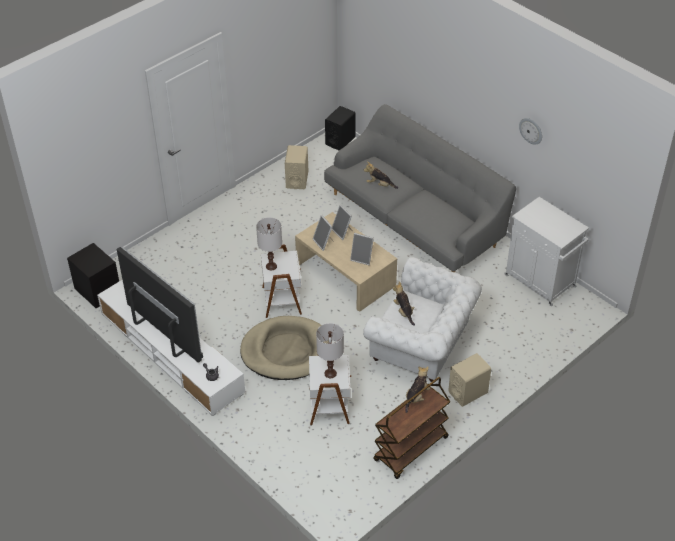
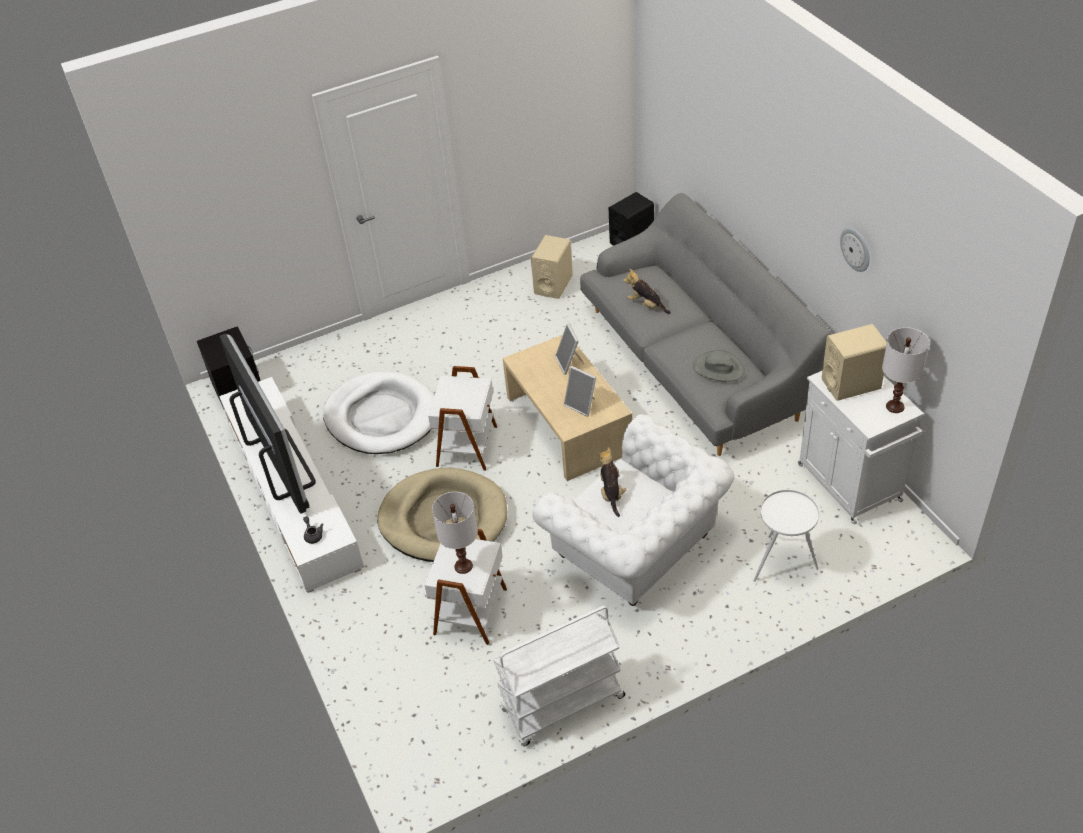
camera: 20 degrees right, 0 degrees up
white table lamp [256,217,282,270] -> white table lamp moved to [882,327,930,413]
picture frame [313,215,334,251] -> none
brown cart [373,377,450,479] -> white cart [493,606,625,746]
plush toy [405,366,430,413] -> none
beige speaker [448,353,491,407] -> beige speaker moved to [822,324,887,401]
none -> white dog bed [323,371,435,454]
none -> grey hat [693,350,745,382]
none -> white side table [753,490,819,582]

